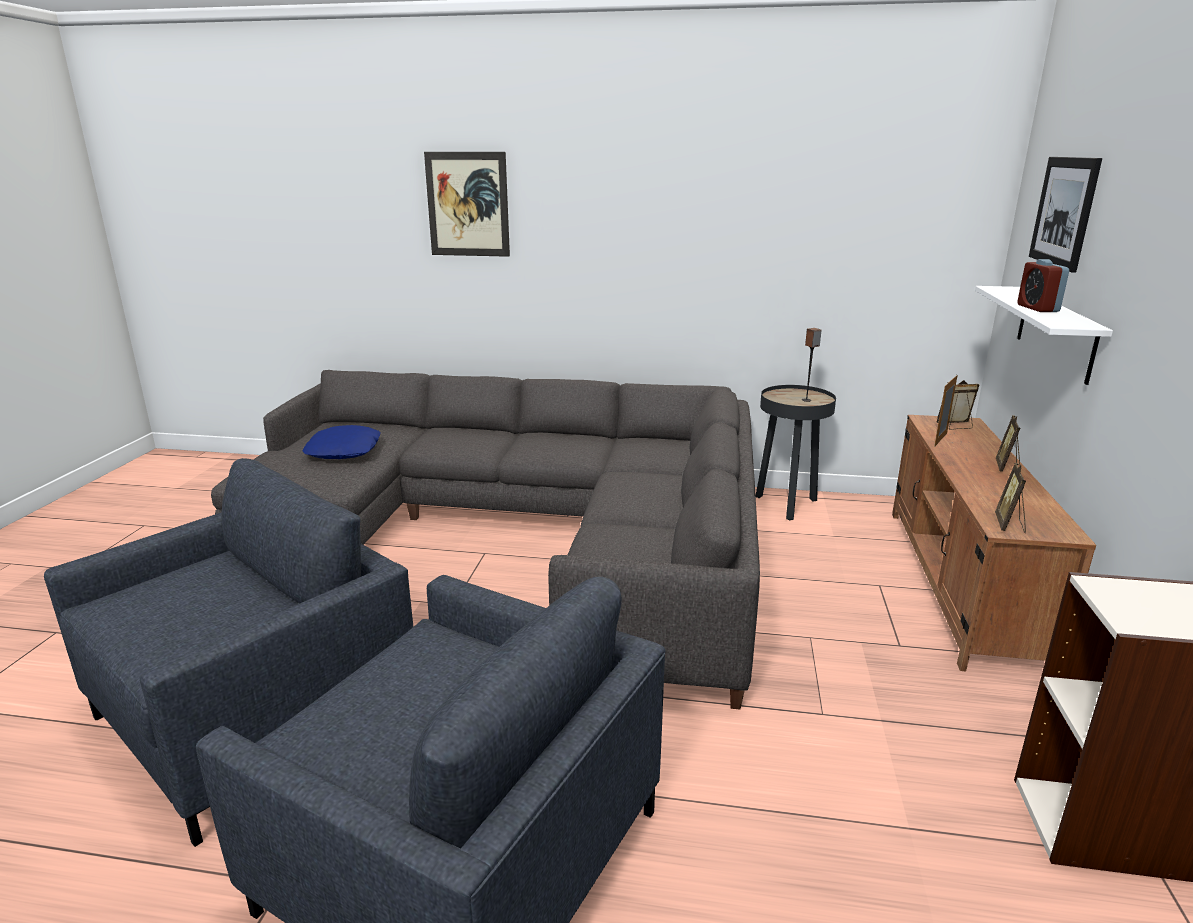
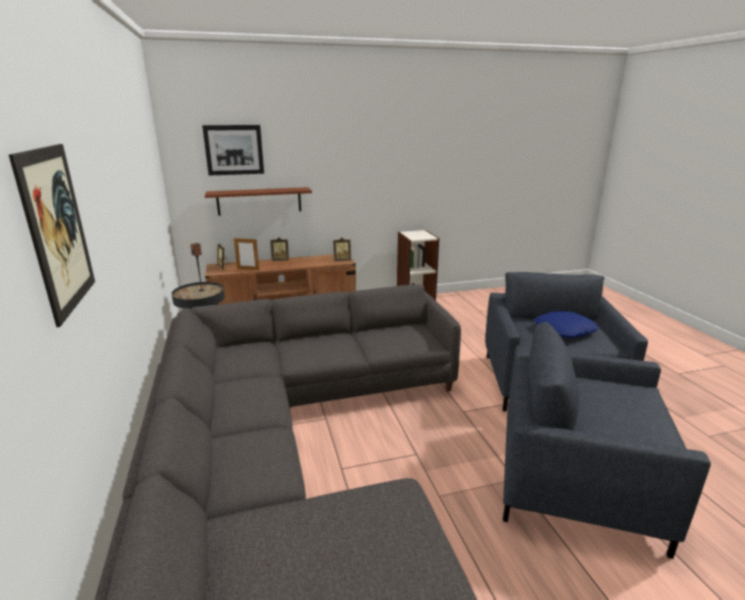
camera: 115 degrees left, 0 degrees up
blue pillow [303,425,381,459] -> blue pillow moved to [534,311,599,338]
white shelf [975,286,1113,385] -> brown shelf [205,187,312,216]
alarm clock [1017,259,1069,312] -> none

